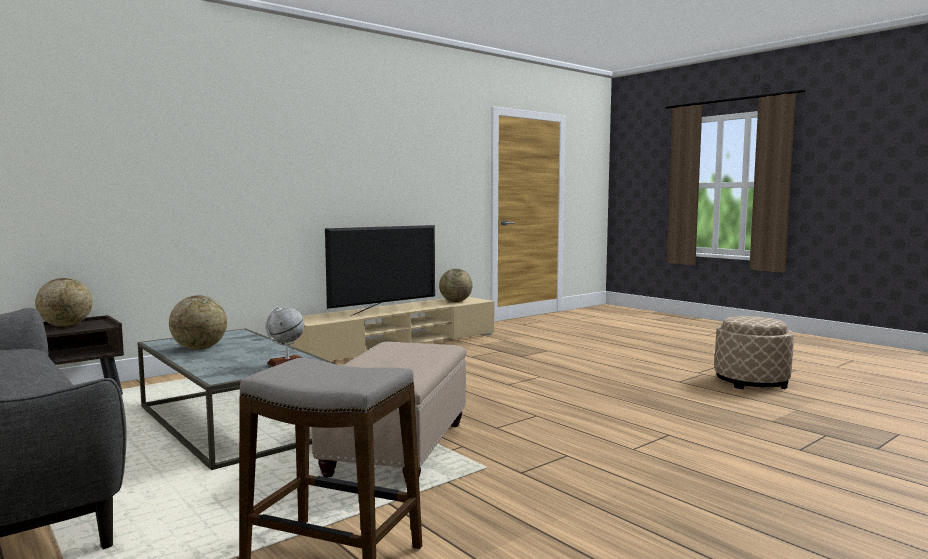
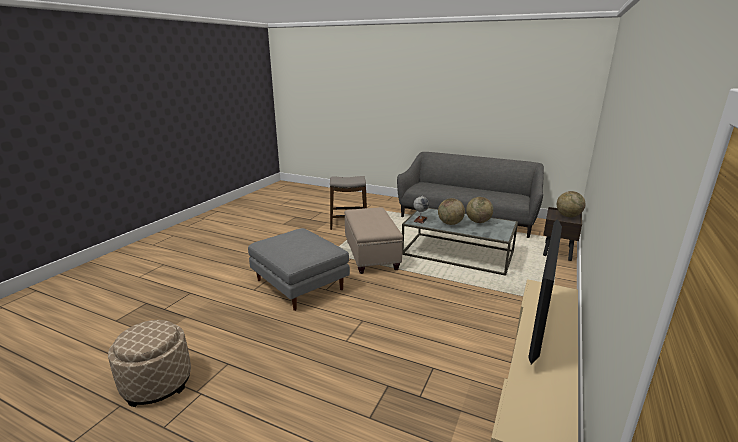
camera: 155 degrees right, 15 degrees up
globe [439,269,472,302] -> globe moved to [438,198,465,225]
none -> grey ottoman [248,228,350,311]

